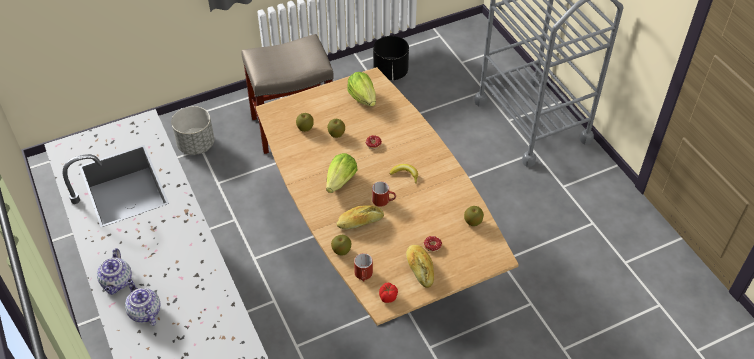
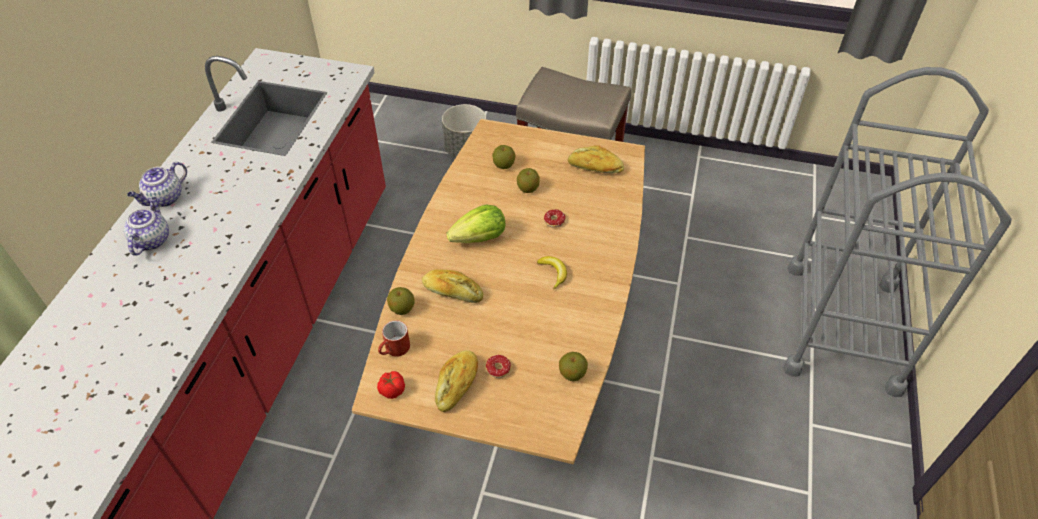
camera: 40 degrees right, 0 degrees up
lettuce [347,72,376,107] -> bread [568,145,624,173]
red mug [372,181,396,207] -> none
black planter [373,36,409,80] -> none

